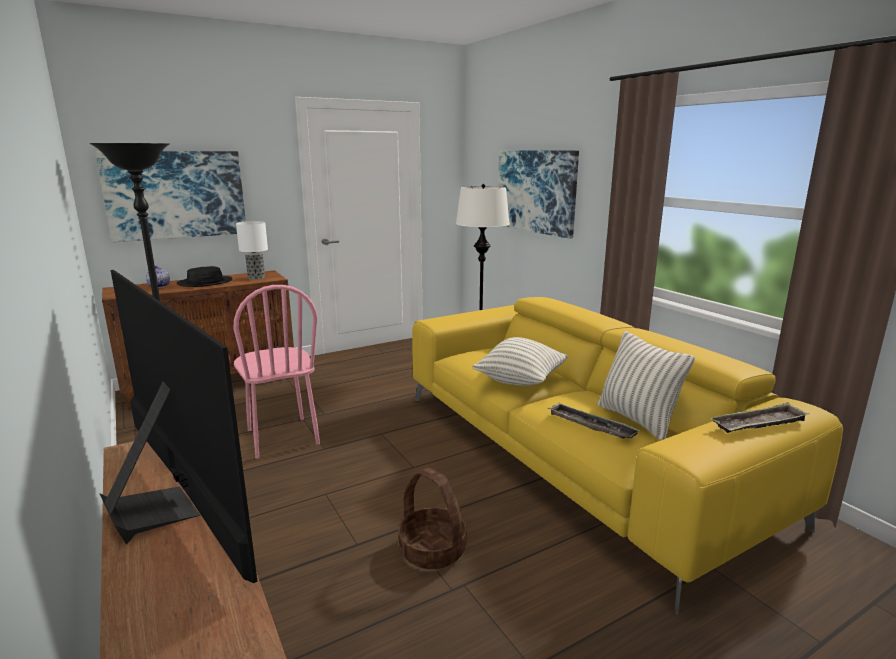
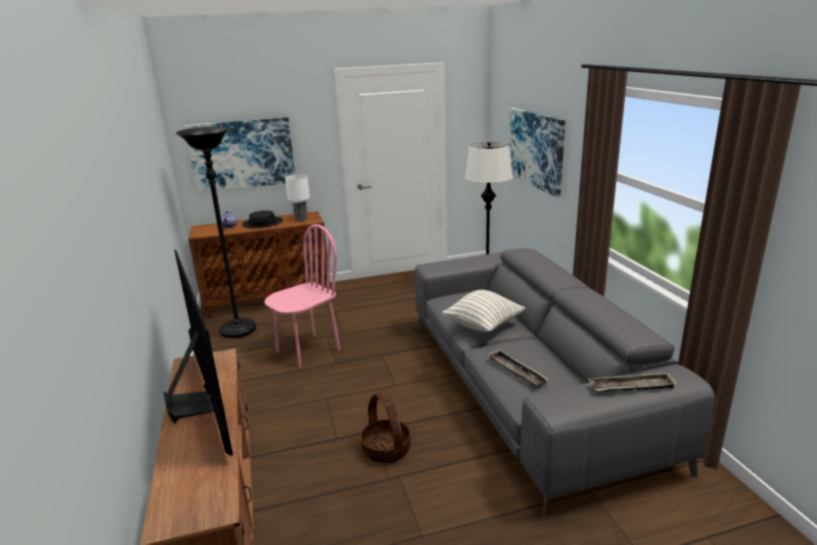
camera: 15 degrees right, 5 degrees up
pink chair [234,285,320,459] -> pink chair turned 120 degrees counterclockwise [265,224,340,368]
yellow sofa [412,297,843,615] -> grey sofa [414,248,715,520]
pillow [597,331,695,440] -> none

